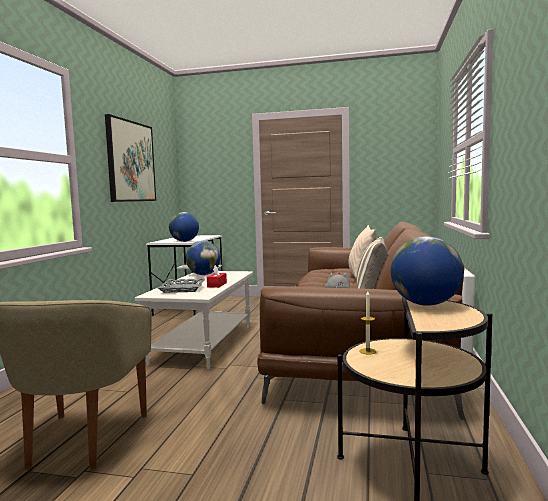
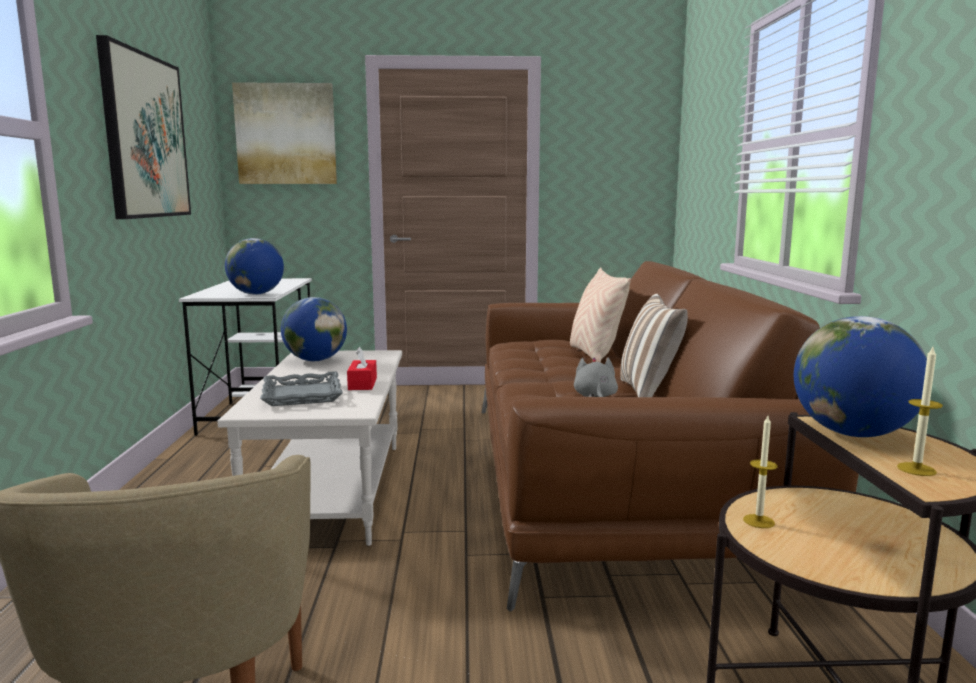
camera: 15 degrees left, 5 degrees up
none -> picture [232,82,337,184]
none -> candle [897,347,943,476]

